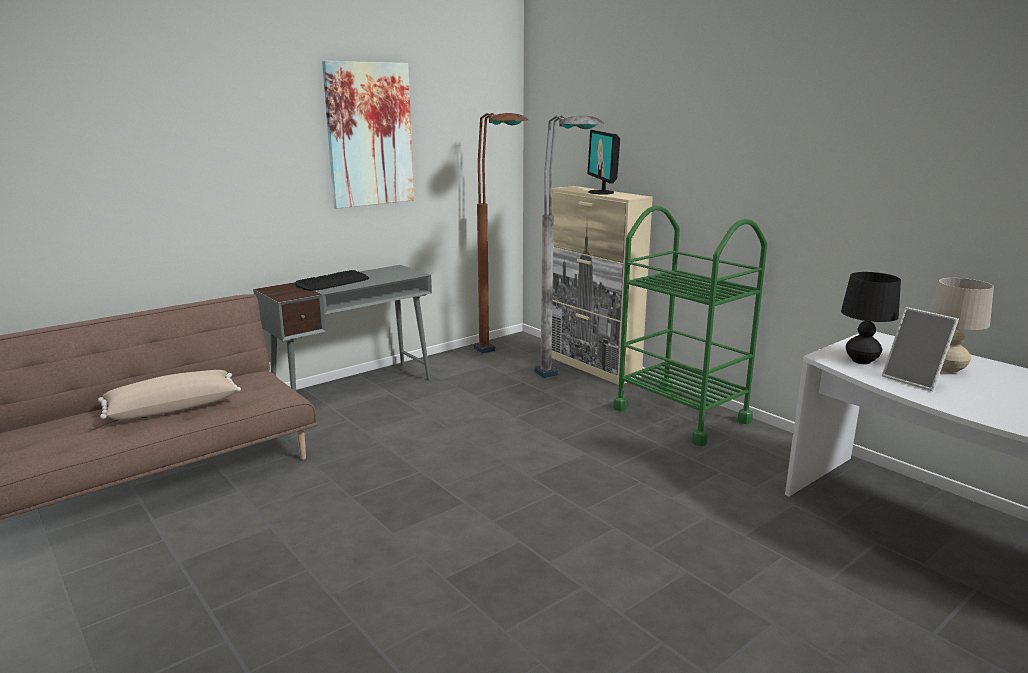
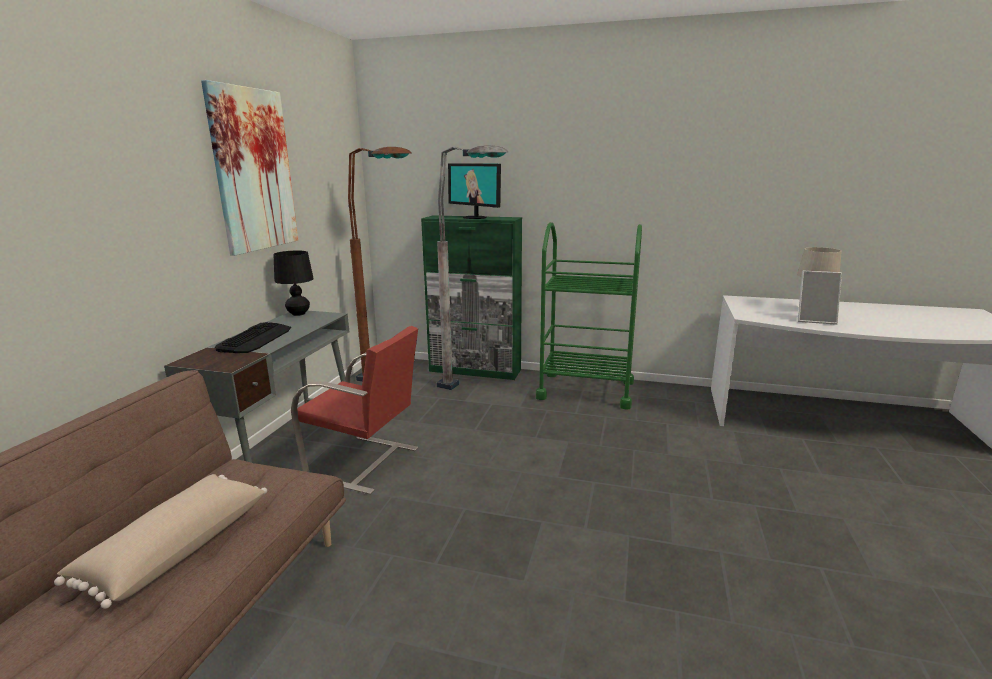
camera: 35 degrees left, 0 degrees up
beige cabinet [551,186,653,385] -> green cabinet [421,215,522,380]
black table lamp [841,272,901,364] -> black table lamp moved to [273,250,314,316]
none -> red chair [291,326,418,495]

